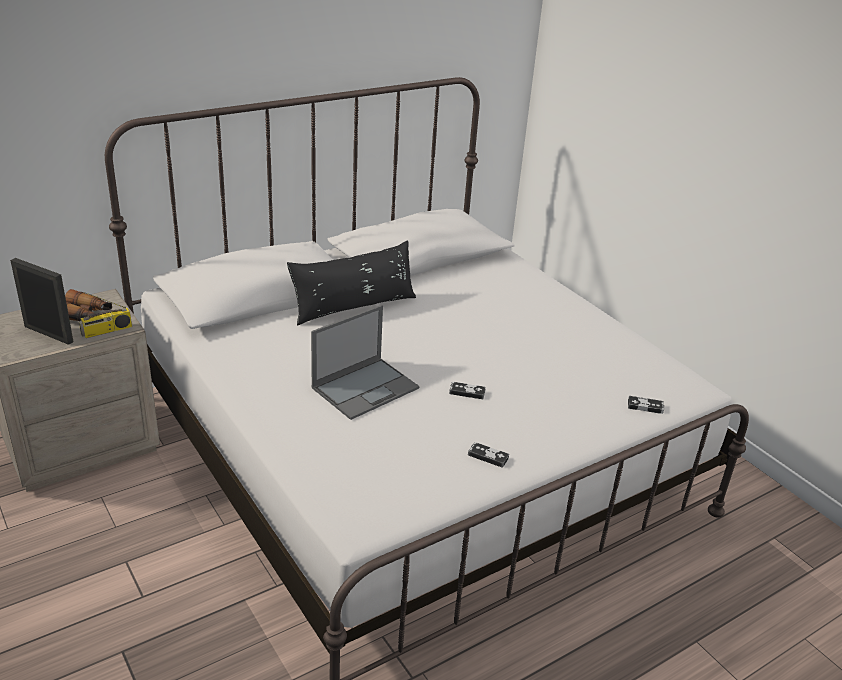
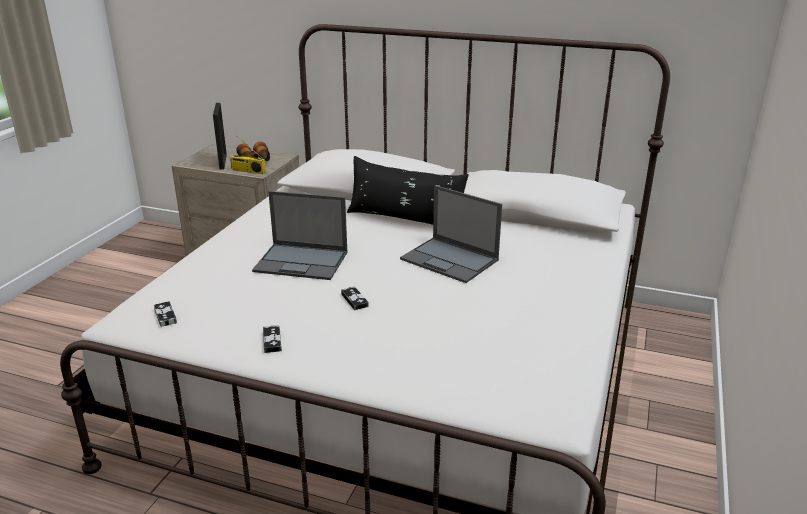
camera: 55 degrees right, 5 degrees down
game controller [628,396,664,414] -> game controller moved to [154,301,177,327]
none -> laptop [400,185,502,283]

